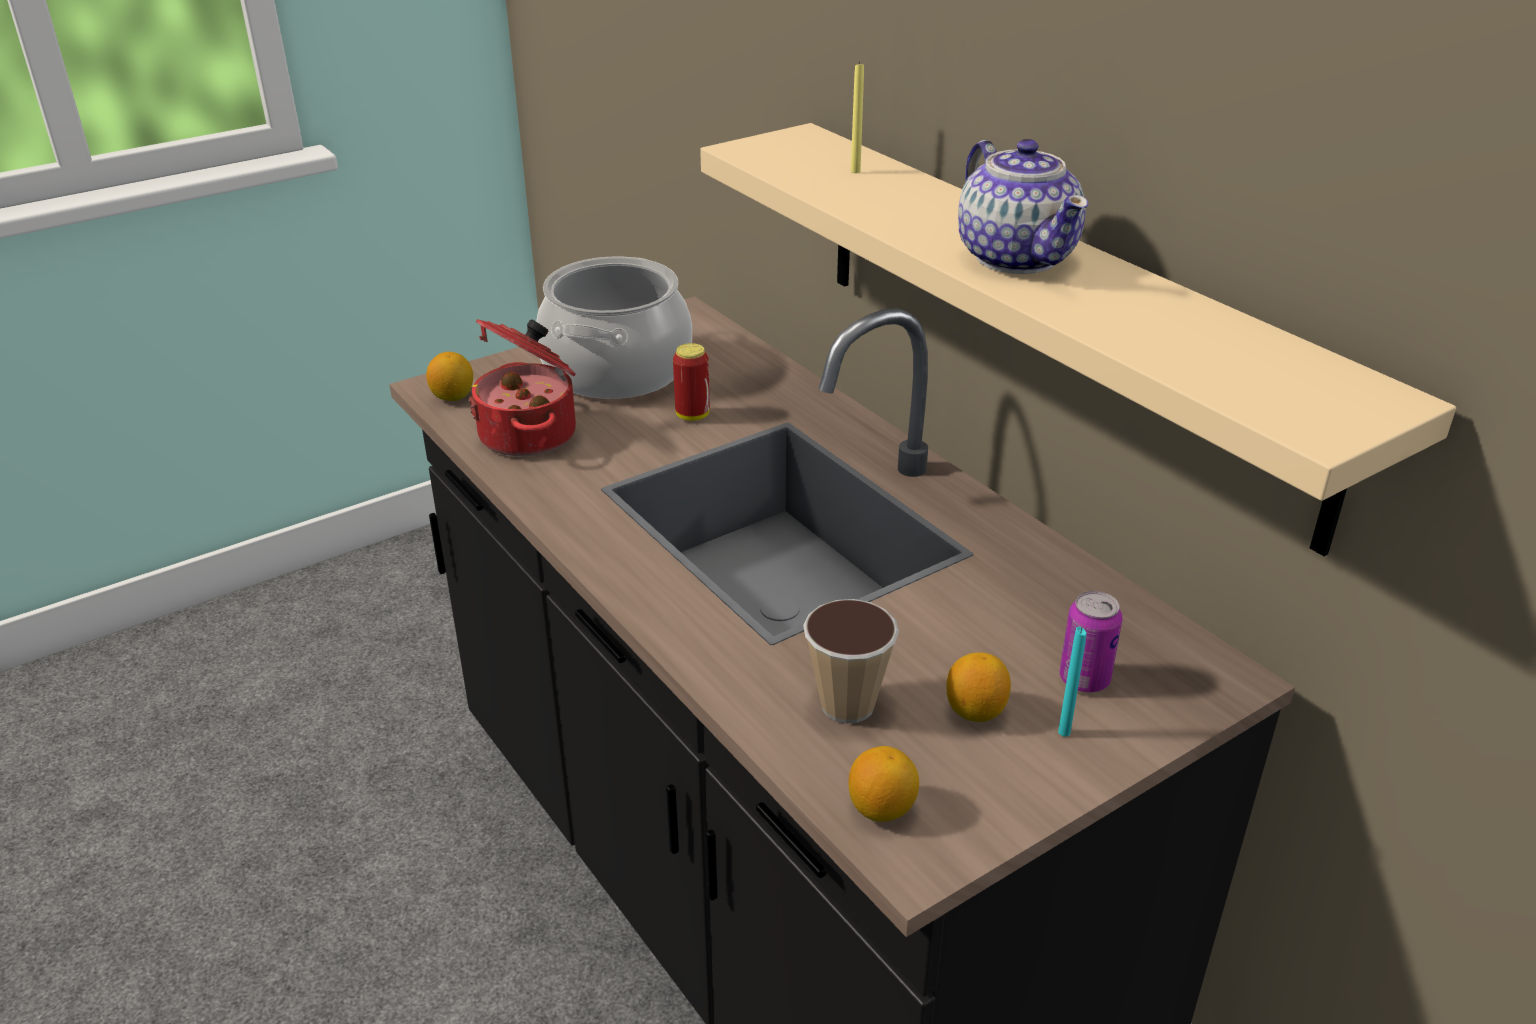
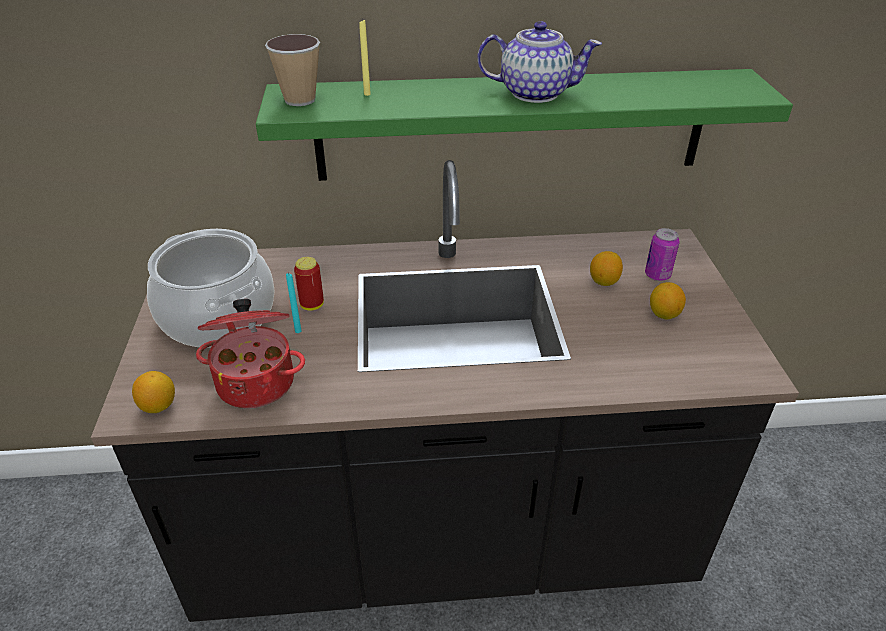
camera: 60 degrees left, 5 degrees up
beige shelf [700,123,1456,556] -> green shelf [256,69,793,181]
cup [803,599,899,723] -> cup moved to [265,34,320,106]
lemon [848,746,919,822] -> lemon moved to [590,251,623,286]
turquoise candle [1058,627,1087,737] -> turquoise candle moved to [286,273,302,333]

